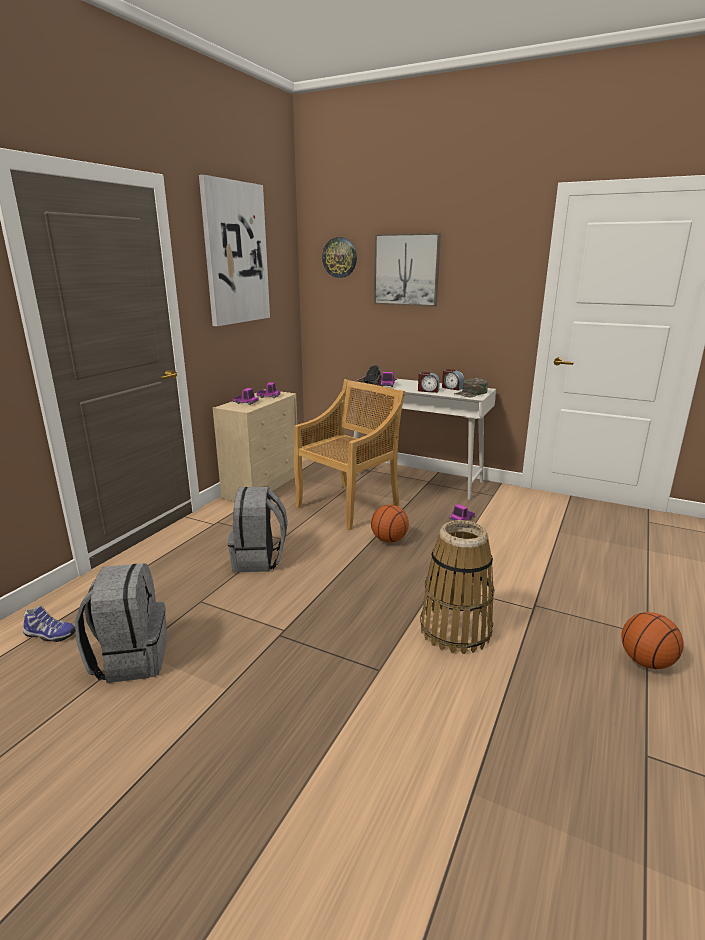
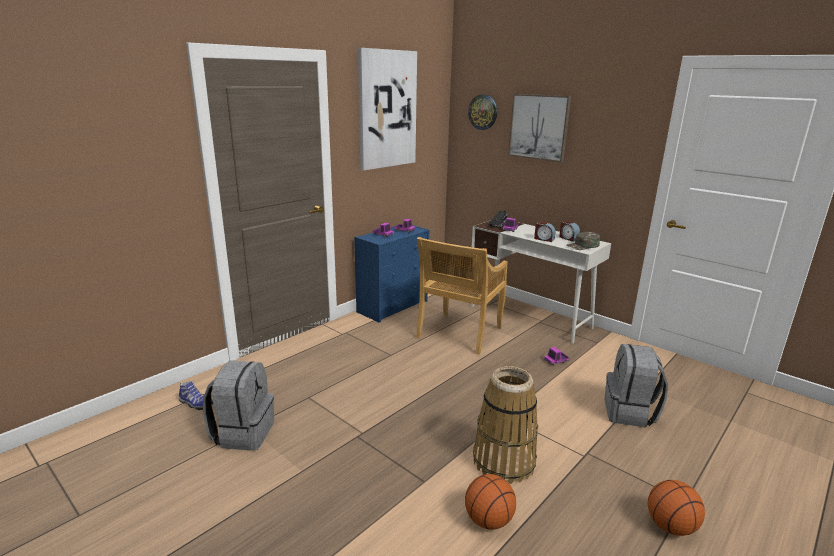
camera: 15 degrees right, 0 degrees up
beige dresser [213,389,297,502] -> blue dresser [354,224,429,323]
grey backpack [228,487,288,572] -> grey backpack moved to [605,344,668,428]
beige chair [294,379,405,531] -> beige chair turned 150 degrees clockwise [416,237,507,354]
basketball [371,505,409,543] -> basketball moved to [465,474,516,530]

